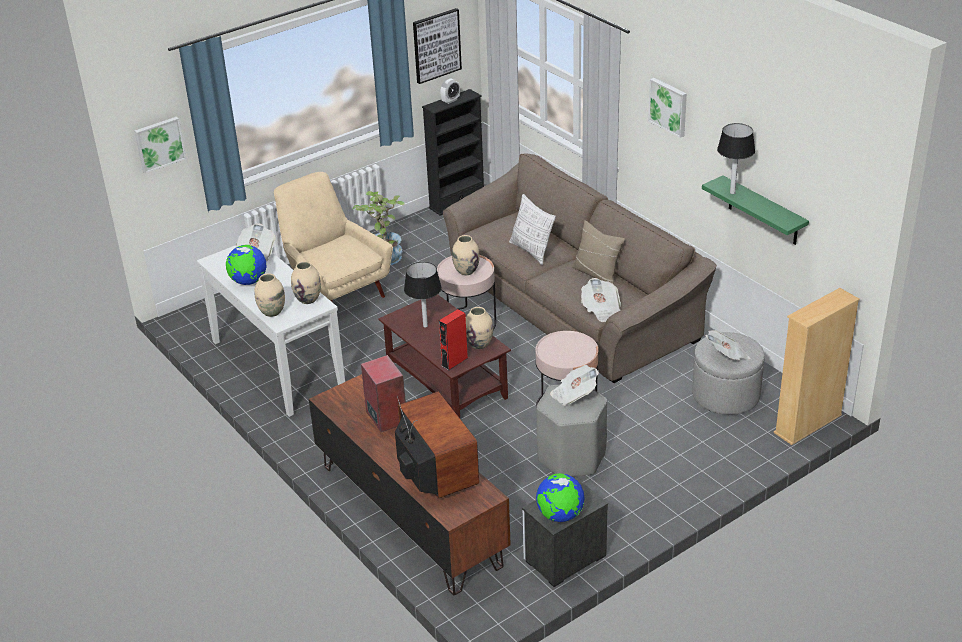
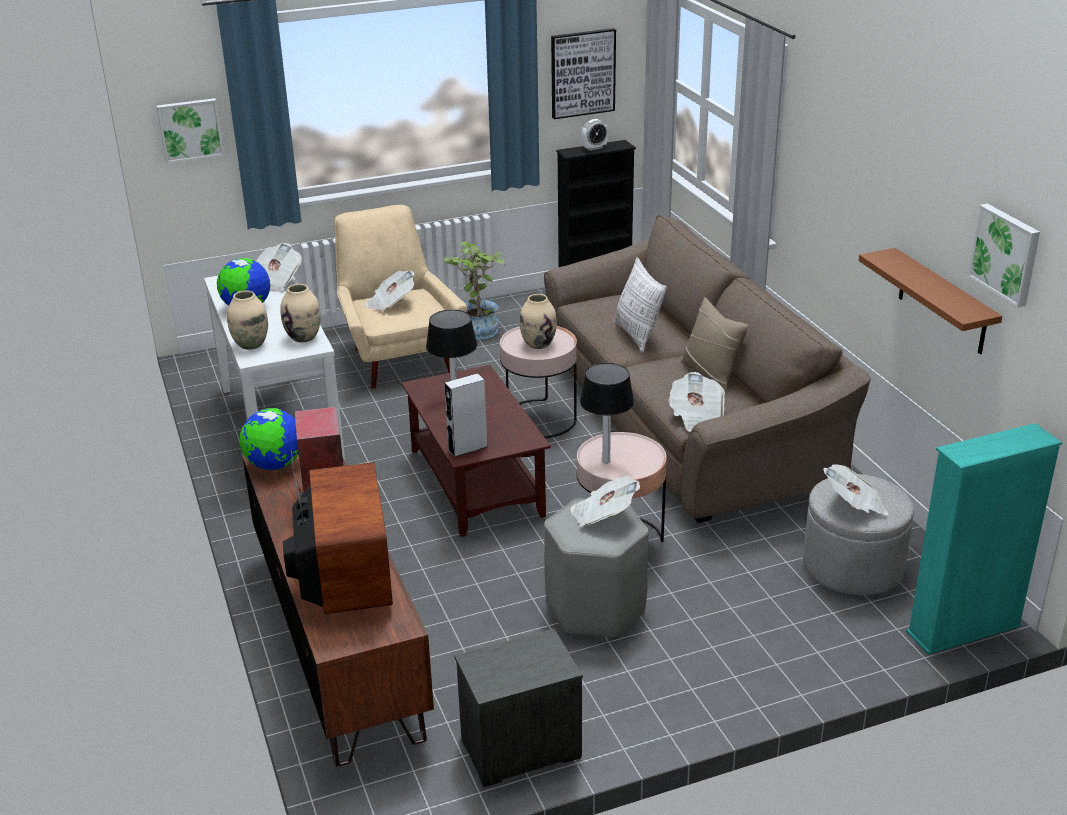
camera: 15 degrees right, 5 degrees down
red speaker [439,309,468,370] -> grey speaker [445,373,488,457]
beige vase [466,307,493,349] -> none
globe [536,473,585,522] -> globe moved to [240,408,299,470]
picture [648,78,687,138] -> picture moved to [968,204,1040,307]
green shelf [702,175,809,245] -> brown shelf [858,248,1002,354]
table lamp [717,123,755,194] -> table lamp moved to [580,363,634,464]
beige bookcase [774,288,860,445] -> turquoise bookcase [906,423,1062,655]
none -> newspaper [365,270,415,312]

